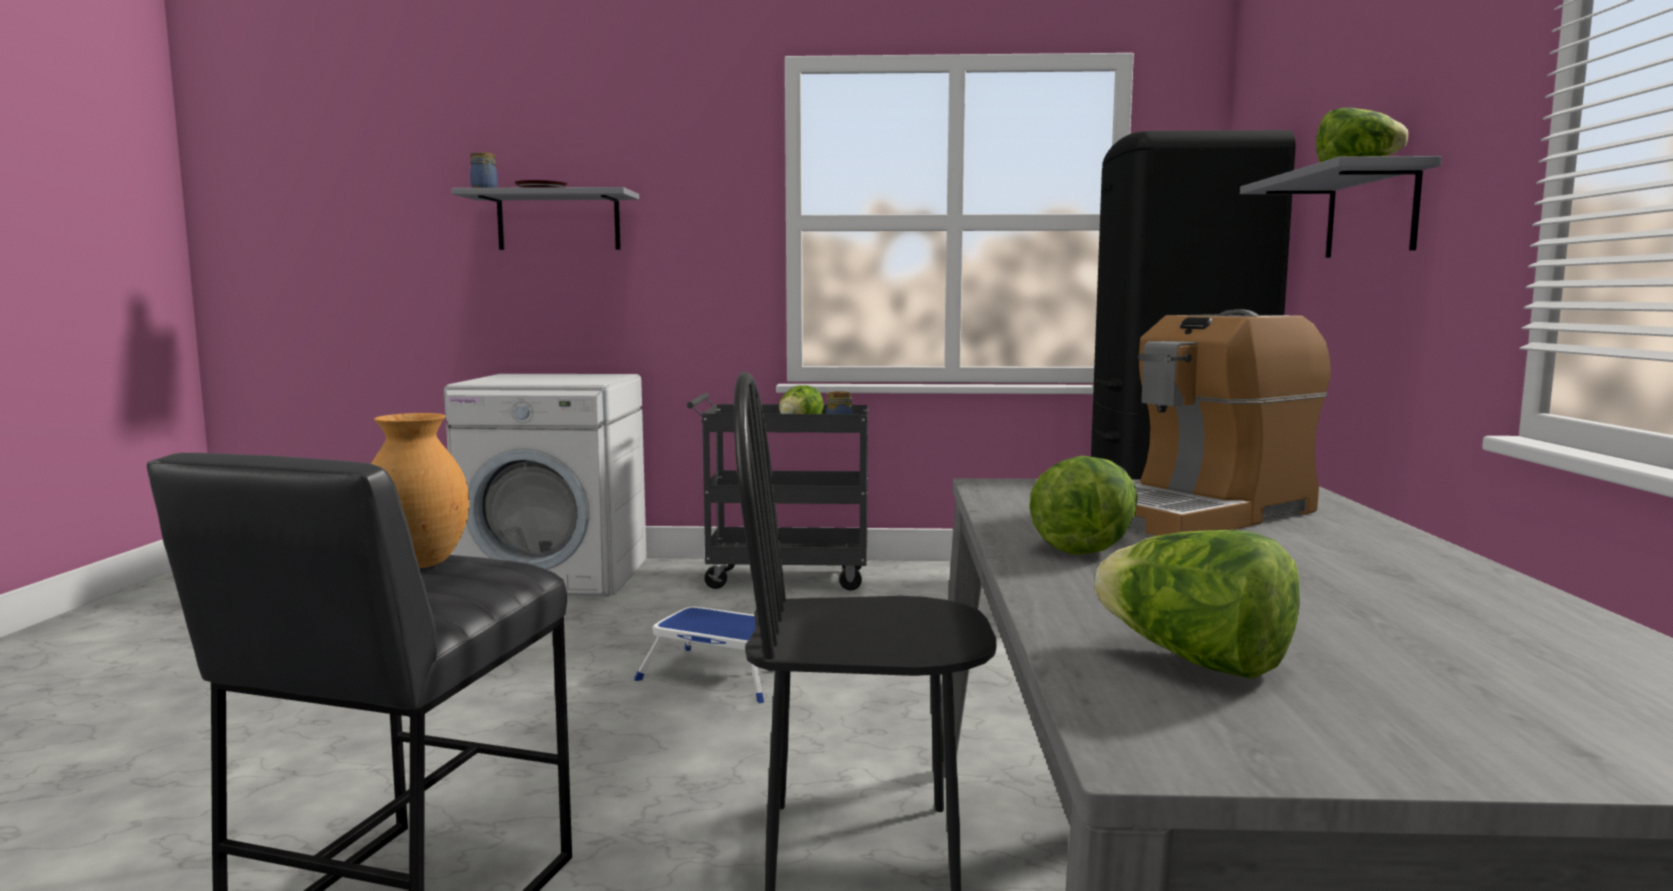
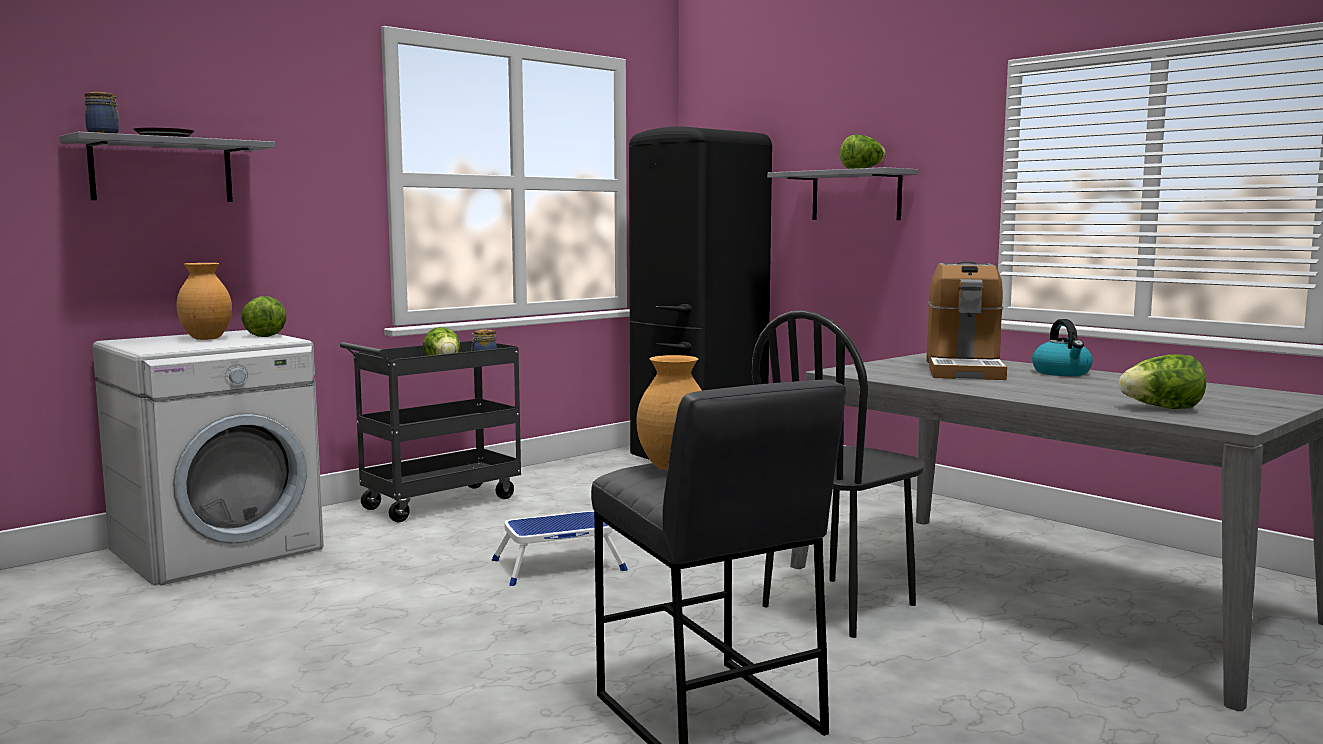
camera: 45 degrees left, 0 degrees up
lettuce [1029,456,1138,555] -> lettuce moved to [241,296,286,337]
none -> brown vase [176,263,232,340]
none -> kettle [1032,319,1093,376]

